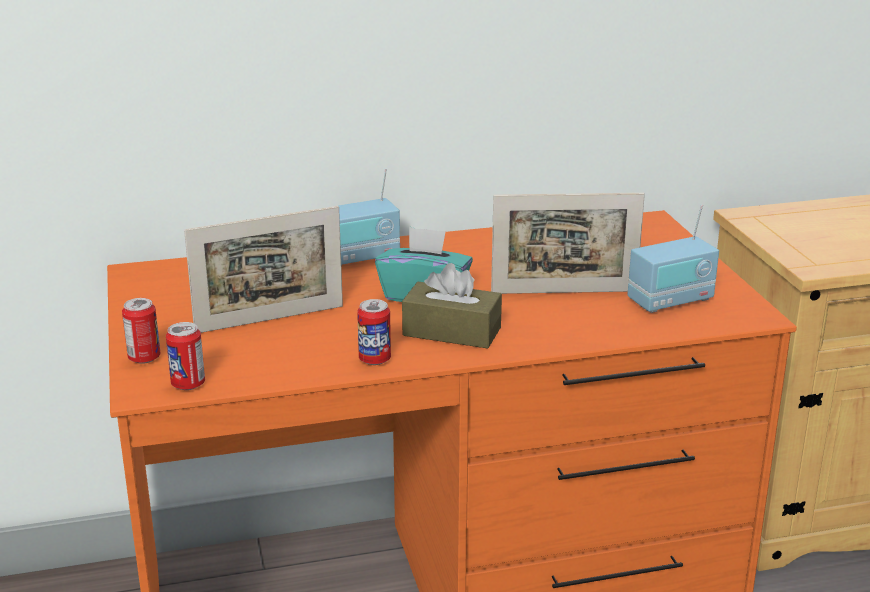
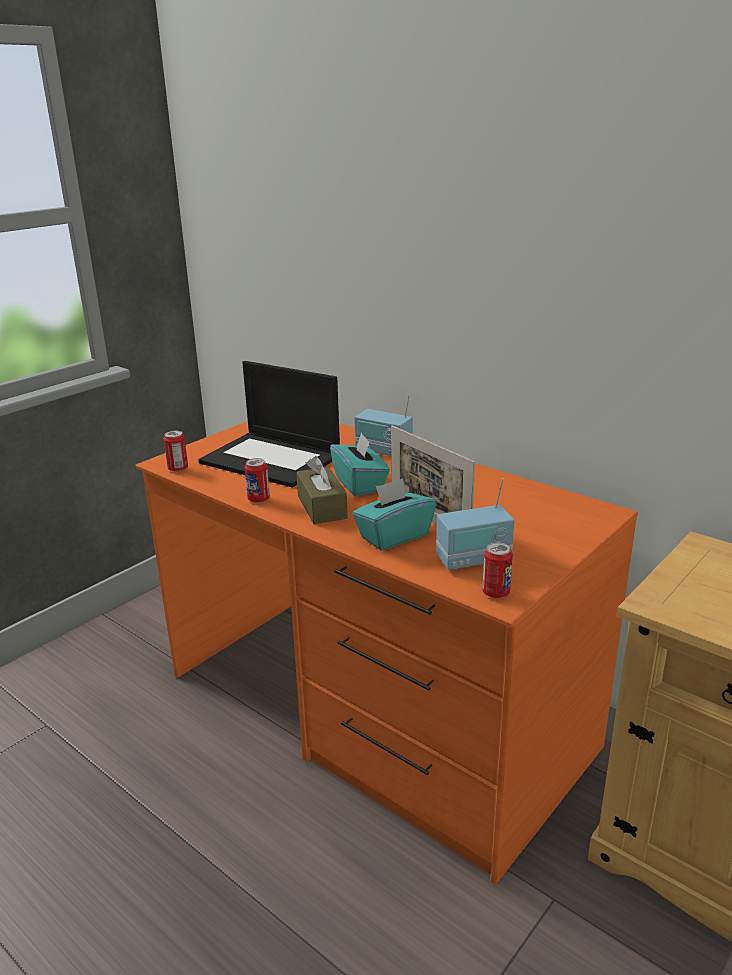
camera: 55 degrees right, 0 degrees up
can [122,298,160,364] -> can moved to [482,543,513,598]
picture frame [184,206,343,333] -> laptop [198,361,340,487]
radio [628,205,719,313] -> radio turned 45 degrees counterclockwise [436,478,515,571]
none -> turquoise tissue box [352,478,436,550]

